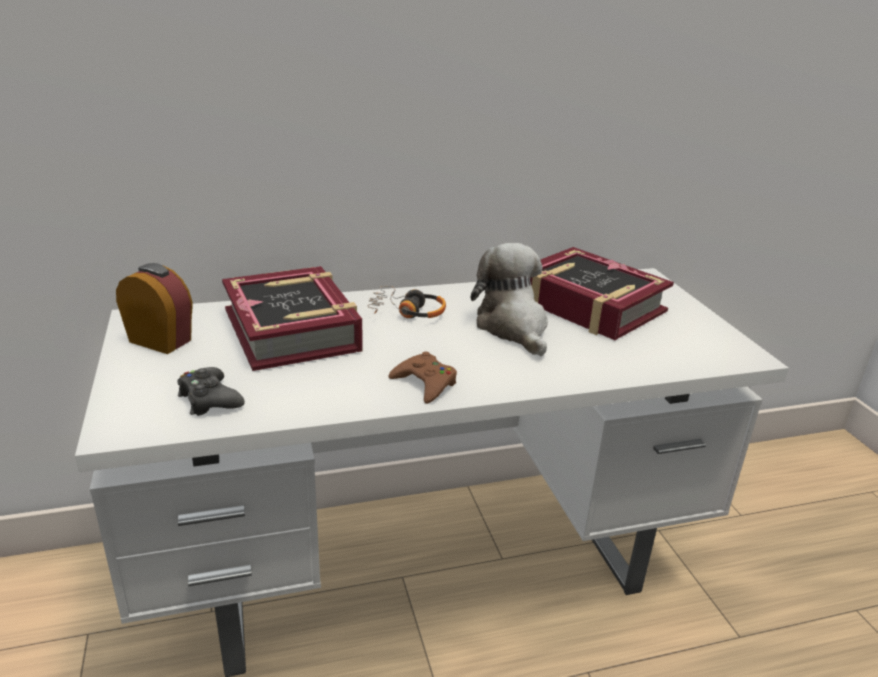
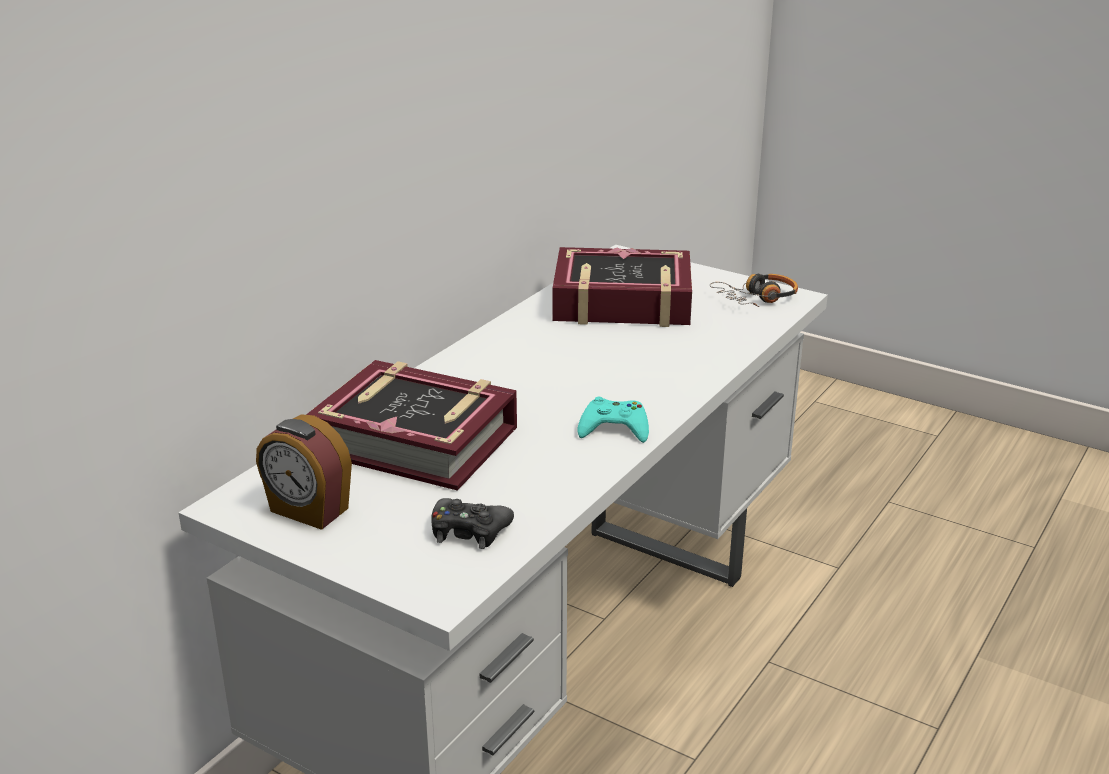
camera: 40 degrees left, 0 degrees up
alarm clock [116,263,193,354] -> alarm clock turned 135 degrees counterclockwise [256,414,352,530]
headphones [368,286,446,318] -> headphones moved to [710,274,798,307]
brown game controller [388,352,457,404] -> turquoise game controller [578,397,649,443]
plush toy [471,243,548,356] -> none

